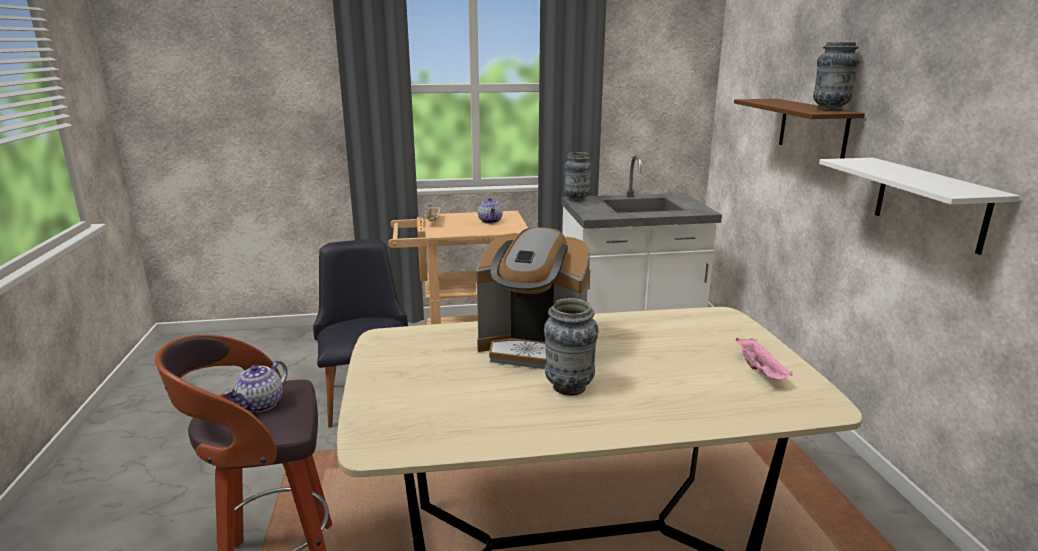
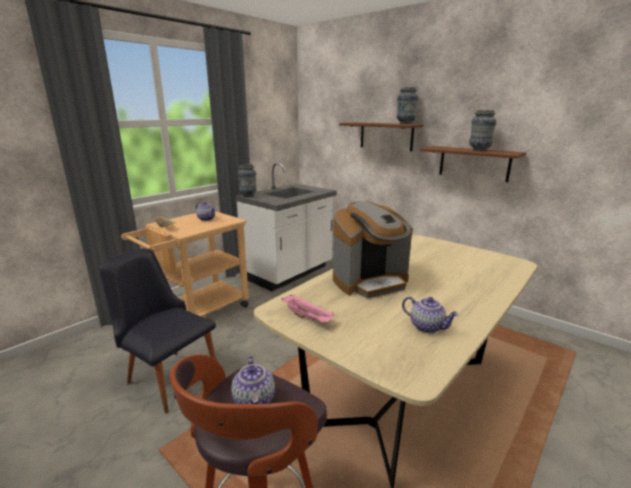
camera: 40 degrees left, 0 degrees up
vase [544,298,599,396] -> vase moved to [469,110,497,151]
pink tray [735,337,792,379] -> pink tray moved to [281,294,334,323]
white shelf [819,158,1020,255] -> brown shelf [420,146,526,182]
none -> teapot [402,296,459,333]

